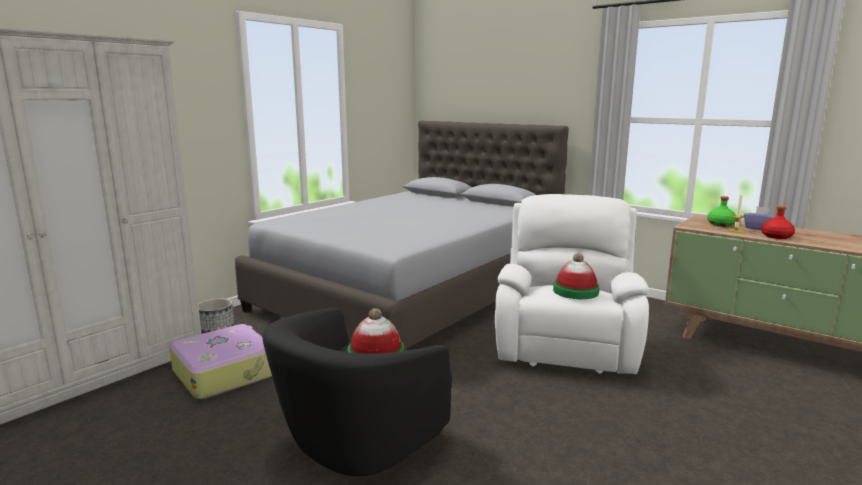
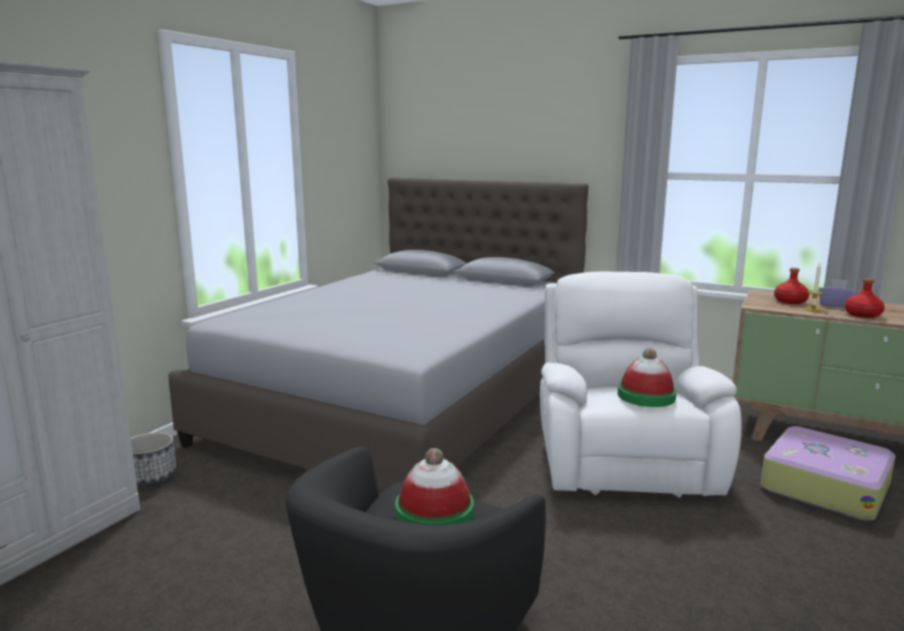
camera: 10 degrees left, 0 degrees up
suitcase [169,324,272,399] -> suitcase moved to [761,426,895,521]
green bottle [707,196,736,227] -> red bottle [774,268,809,304]

